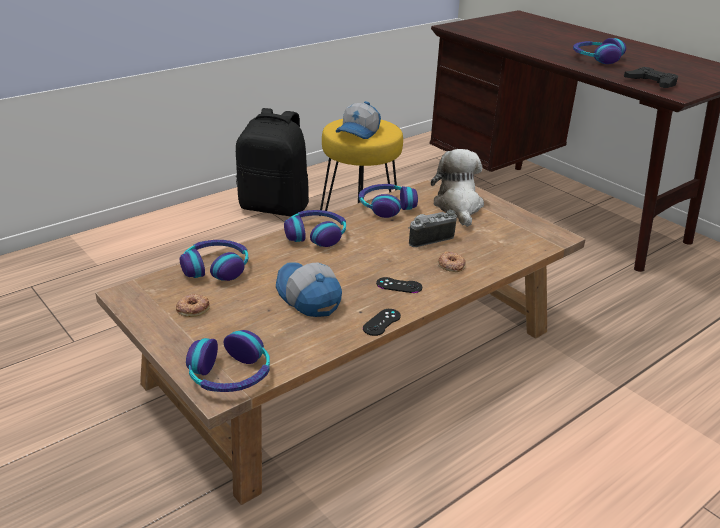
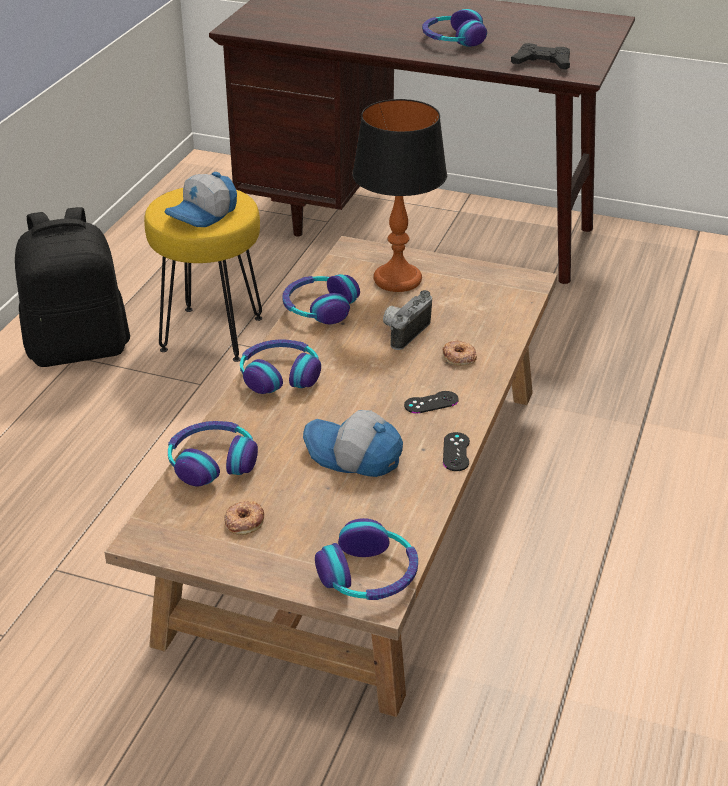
camera: 30 degrees left, 5 degrees up
cap [336,101,381,139] -> cap turned 45 degrees clockwise [164,172,237,227]
plush toy [431,149,484,227] -> table lamp [352,99,447,292]

